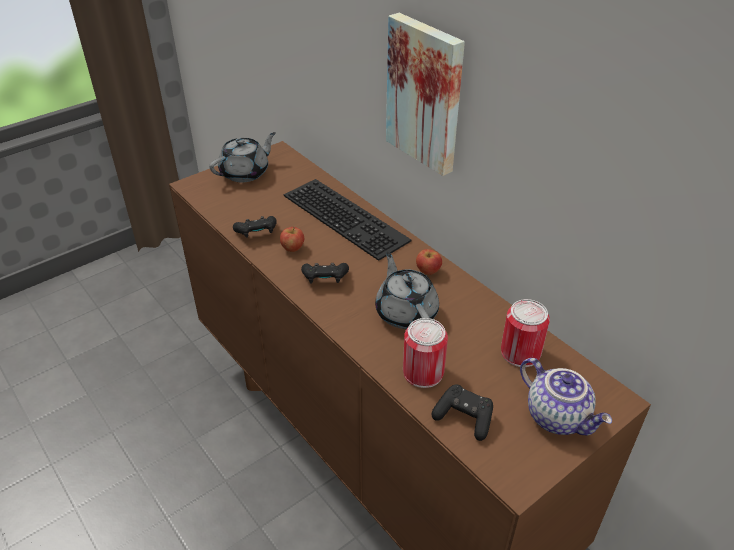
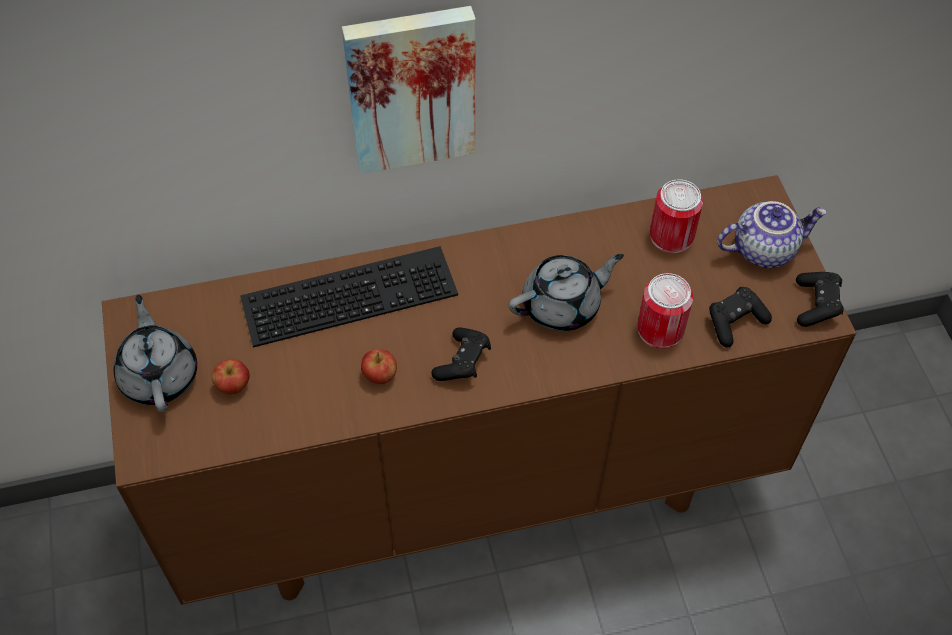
camera: 65 degrees left, 15 degrees up
black game controller [233,216,277,238] -> black game controller moved to [796,272,844,327]
grey teapot [375,252,439,329] -> grey teapot turned 150 degrees clockwise [509,254,624,331]
apple [416,249,442,275] -> apple moved to [212,359,250,394]

